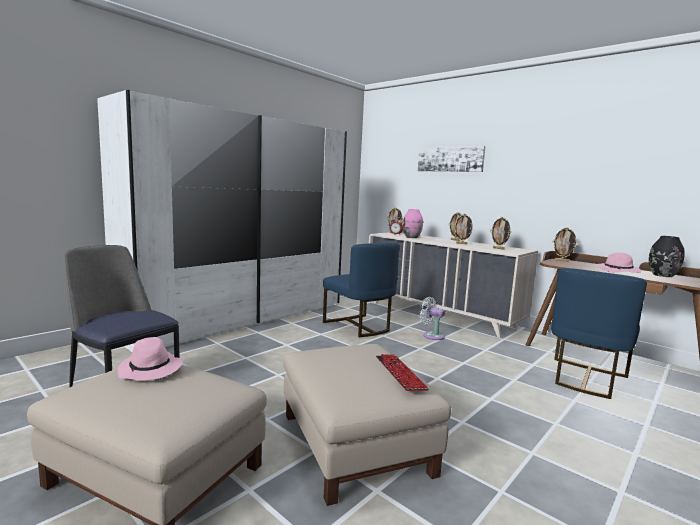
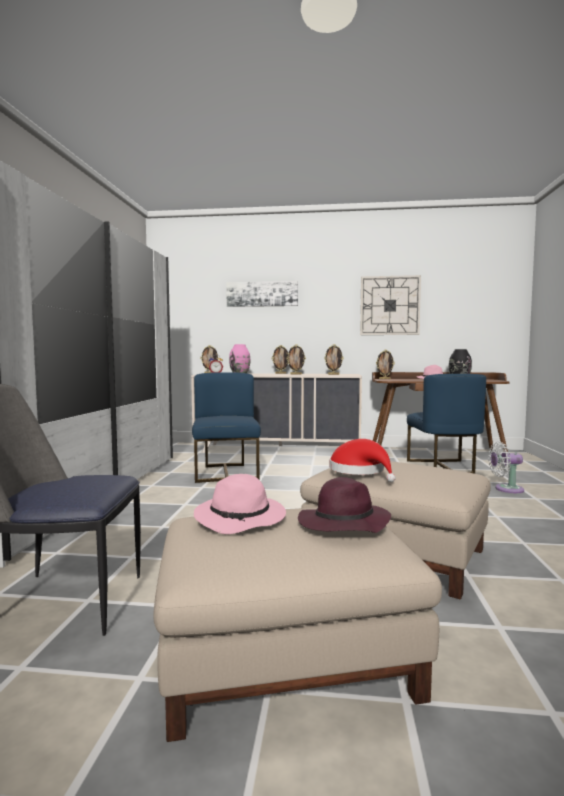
camera: 35 degrees left, 5 degrees down
blue chair [323,242,399,337] -> blue chair turned 120 degrees counterclockwise [192,372,261,483]
keyboard [376,354,429,391] -> none
white fan [419,297,445,340] -> white fan moved to [488,442,524,493]
none -> purple hat [298,477,391,533]
none -> red hat [329,439,395,482]
none -> wall clock [360,275,421,335]

